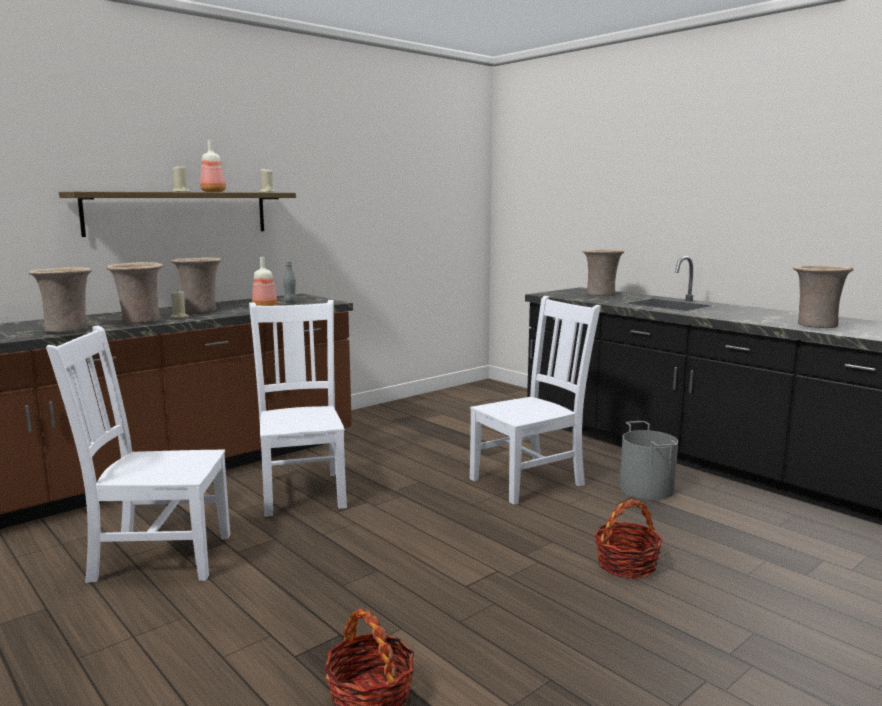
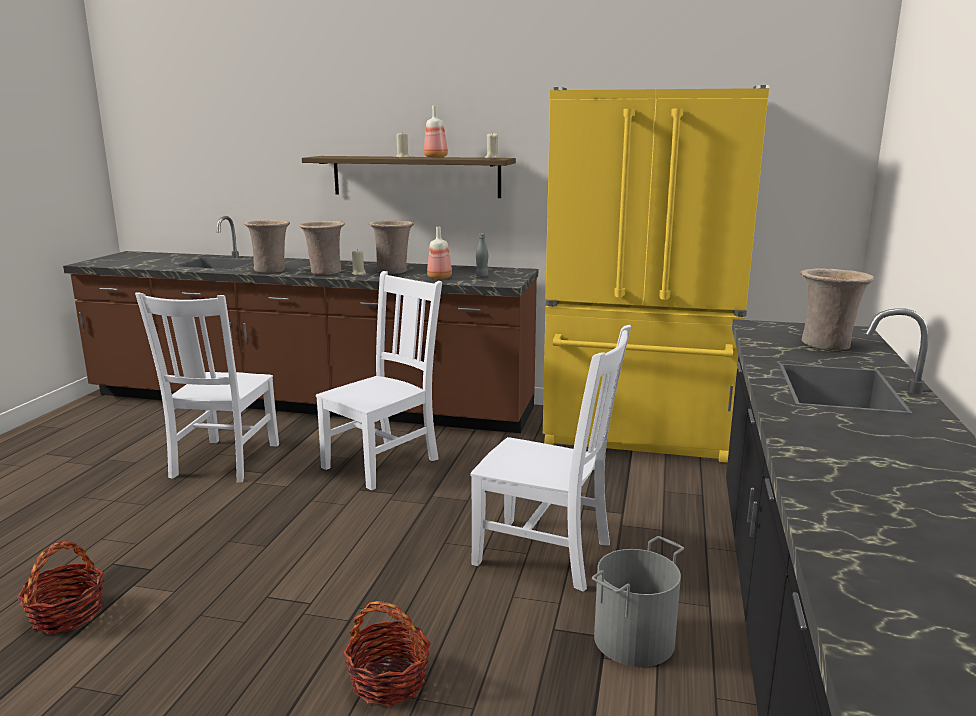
camera: 55 degrees right, 5 degrees up
white chair [46,325,230,583] -> white chair turned 135 degrees counterclockwise [135,292,279,483]
beige vase [792,265,854,328] -> none
none -> yellow fridge [543,85,770,463]

